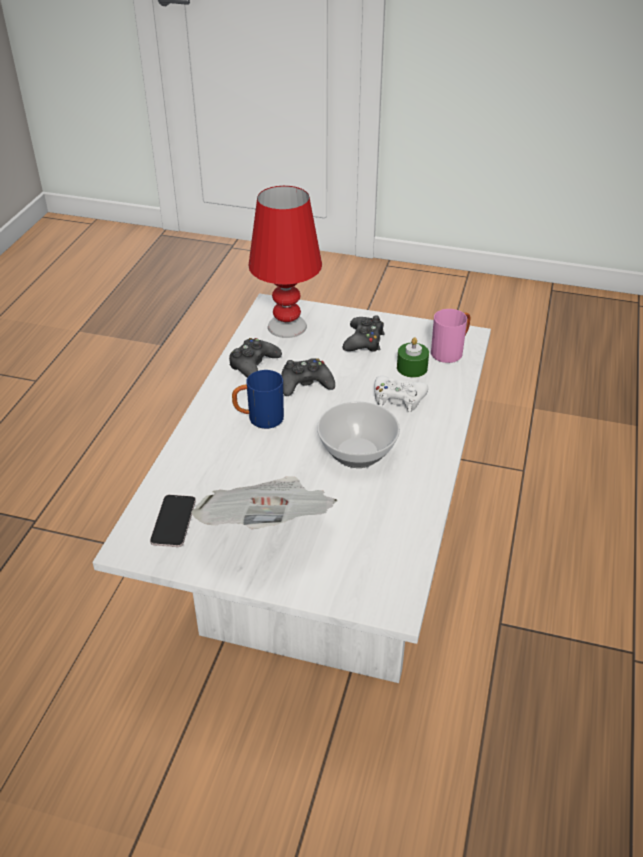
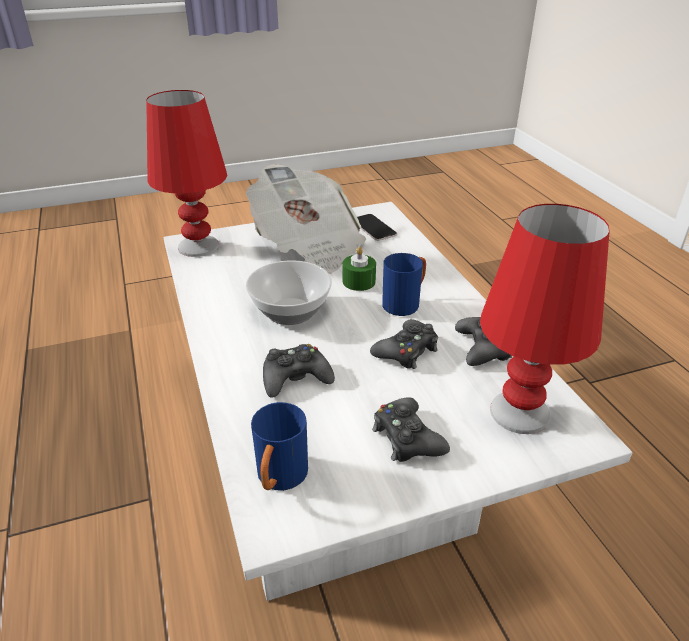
camera: 145 degrees right, 5 degrees down
white game controller [374,376,428,412] -> black game controller [263,344,335,398]
green candle [397,337,429,378] -> green candle moved to [343,247,376,291]
pink mug [431,309,470,363] -> blue mug [251,402,308,491]
none -> red table lamp [146,90,227,257]

